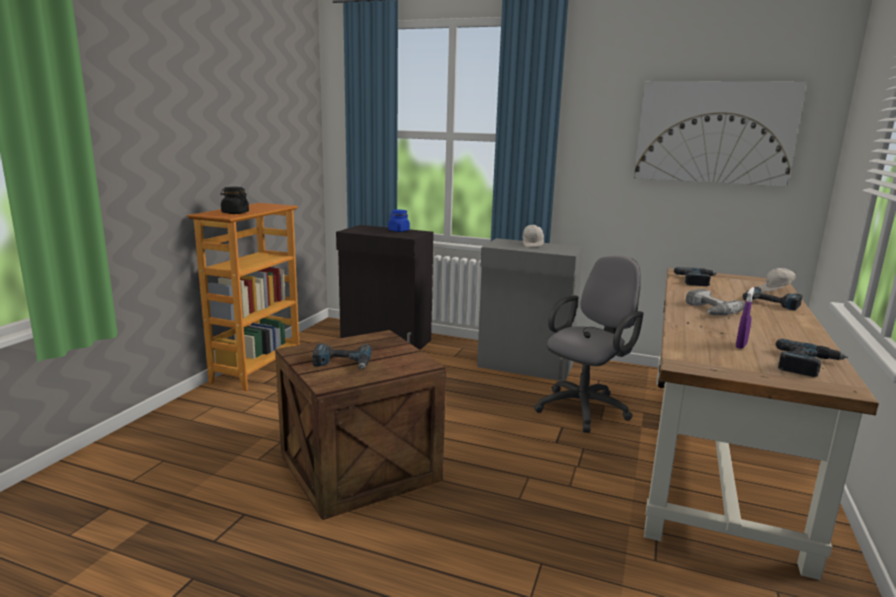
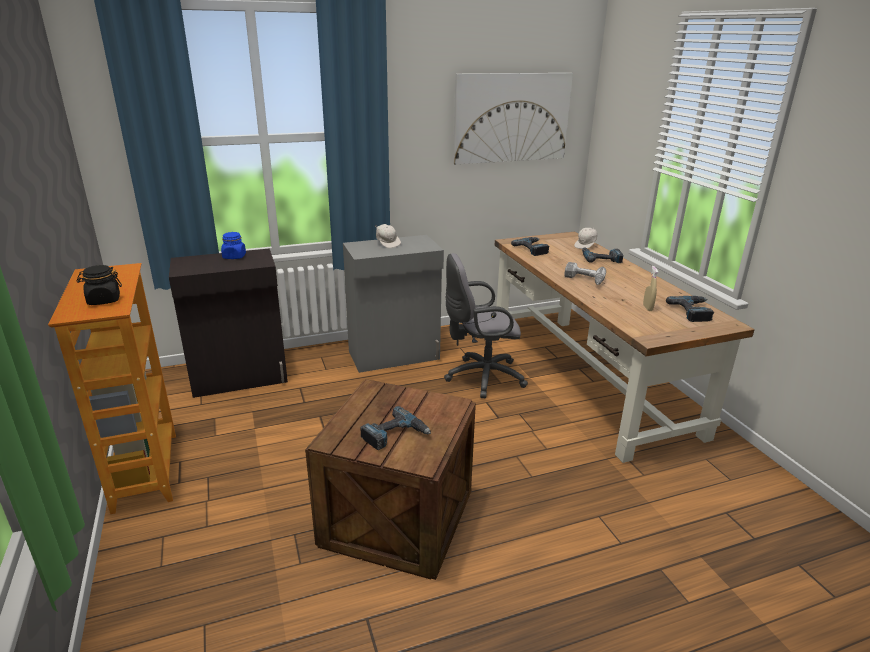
camera: 40 degrees left, 10 degrees up
grey office chair [534,256,643,433] -> grey office chair turned 105 degrees counterclockwise [444,253,528,398]
purple spray bottle [736,287,755,349] -> beige spray bottle [643,266,658,311]

